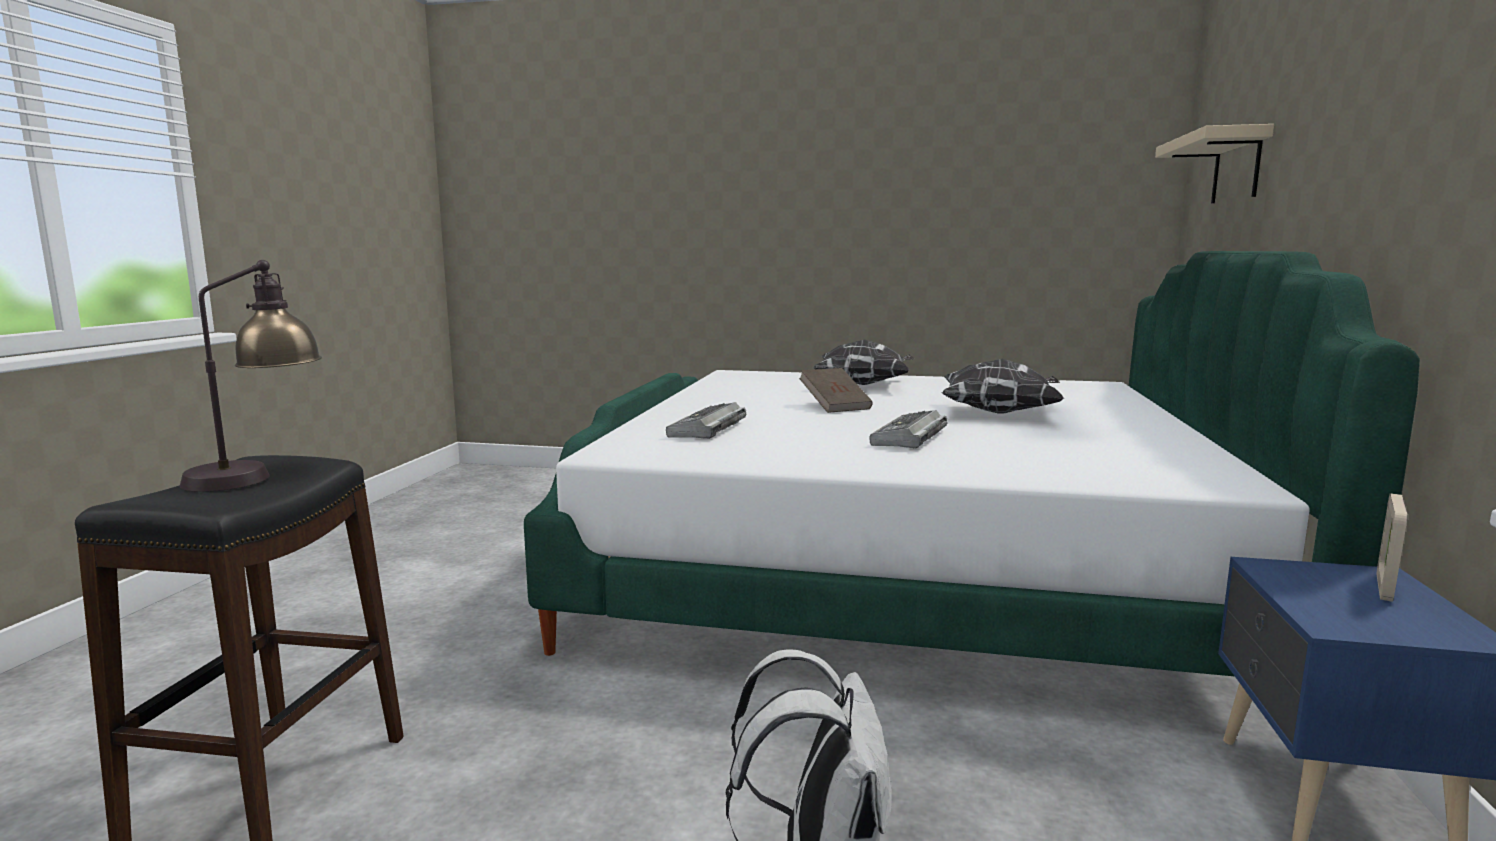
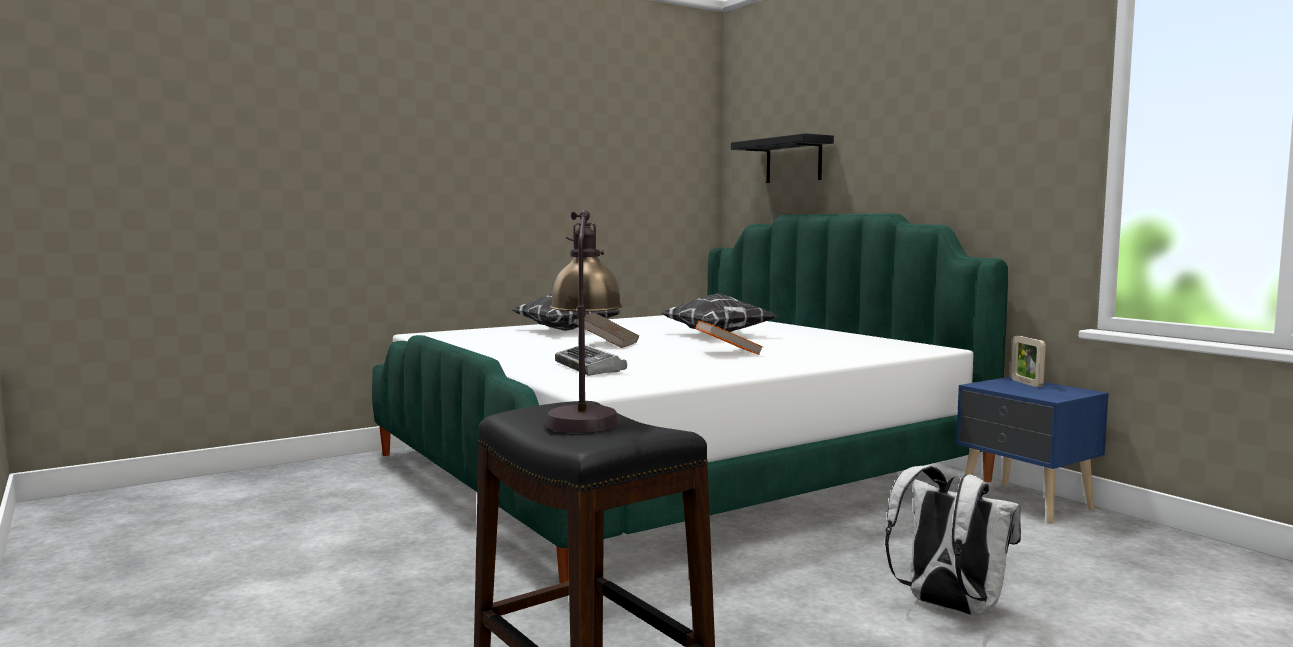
camera: 45 degrees left, 5 degrees down
keyboard [869,410,947,449] -> orange book [695,321,763,355]
beige shelf [1155,124,1274,204] -> black shelf [731,133,834,183]

